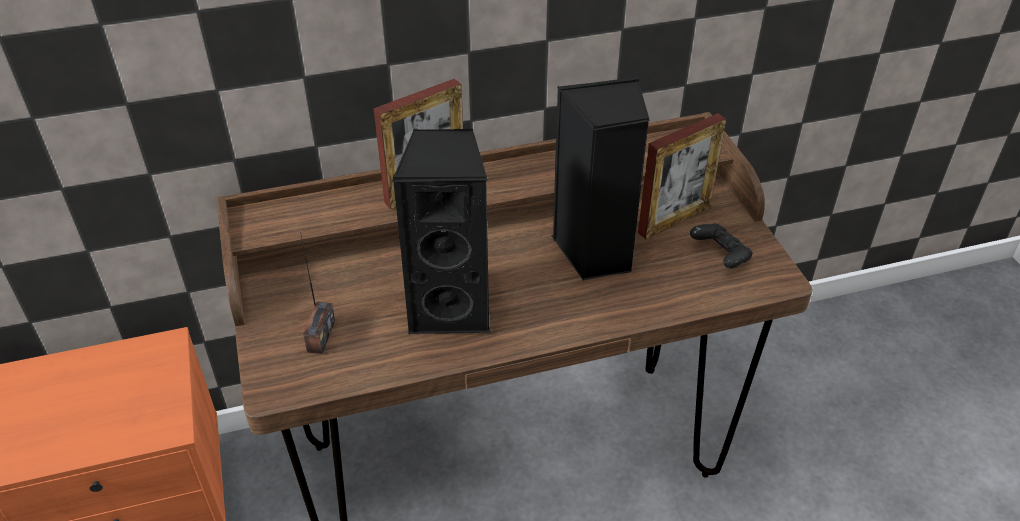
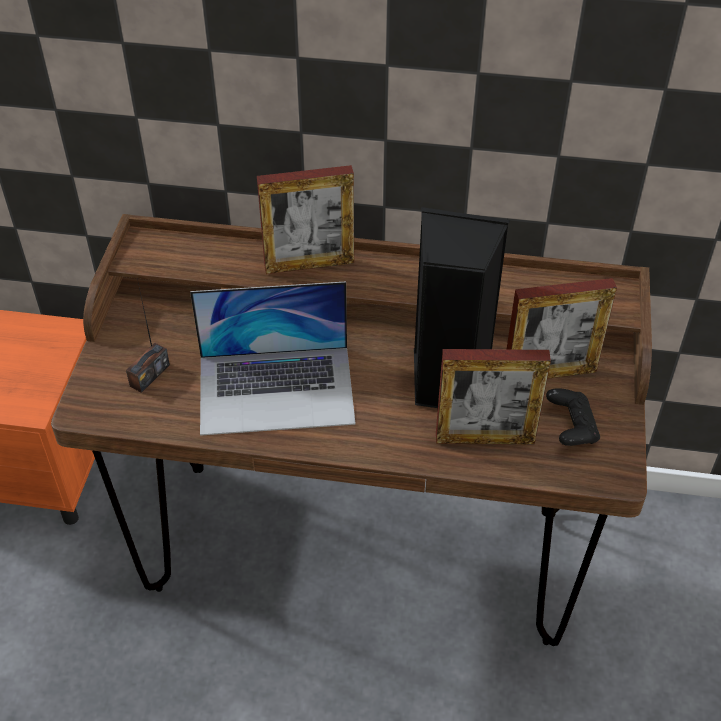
camera: 25 degrees right, 5 degrees up
black speaker [392,129,491,334] -> laptop [190,281,356,436]
none -> picture frame [436,349,551,445]

